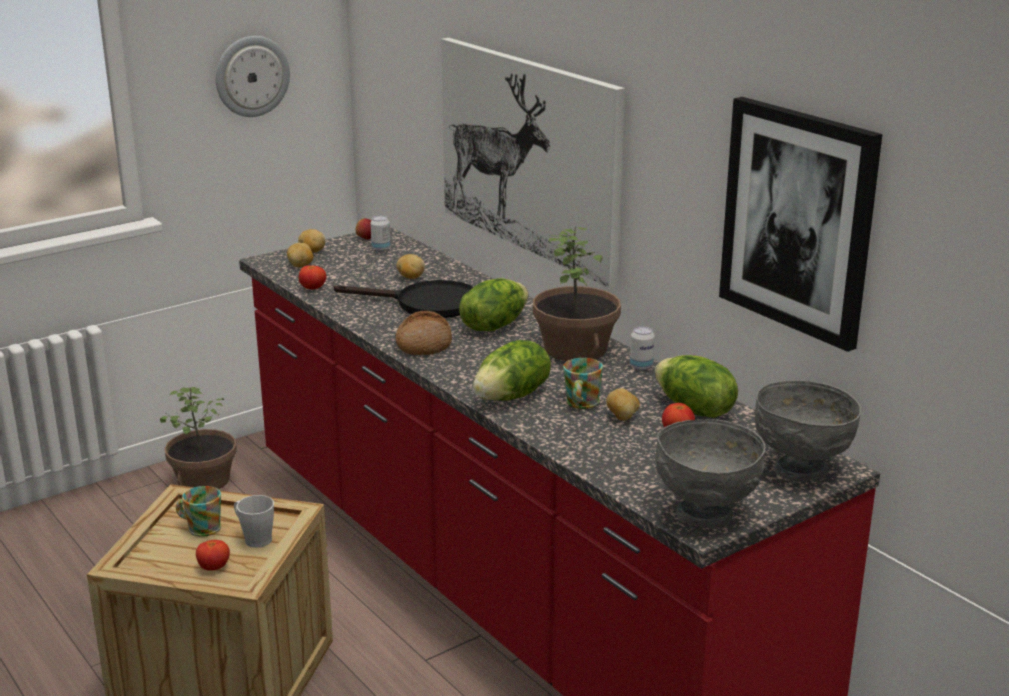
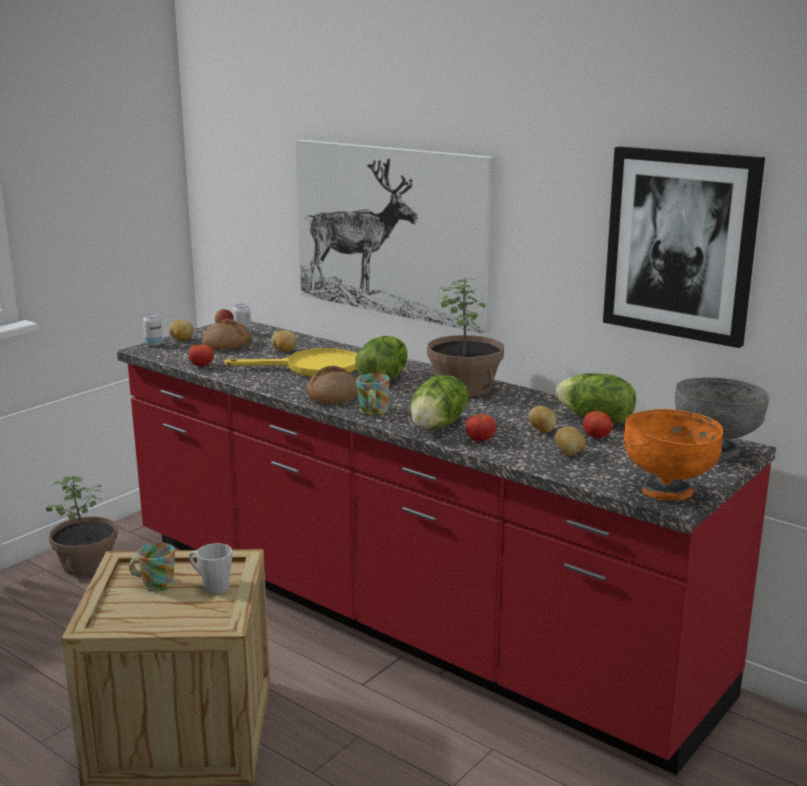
camera: 15 degrees left, 5 degrees down
tomato [196,540,230,571] -> tomato moved to [466,414,496,441]
wall clock [216,36,290,117] -> none
potato [287,243,314,267] -> potato moved to [555,426,586,456]
black frying pan [334,280,473,318] -> yellow frying pan [224,348,357,377]
mug [563,358,603,409] -> mug moved to [356,373,390,415]
can [630,326,655,371] -> can moved to [143,314,163,346]
grey bowl [655,419,766,528] -> orange bowl [624,409,723,500]
none -> bread [202,319,252,350]

